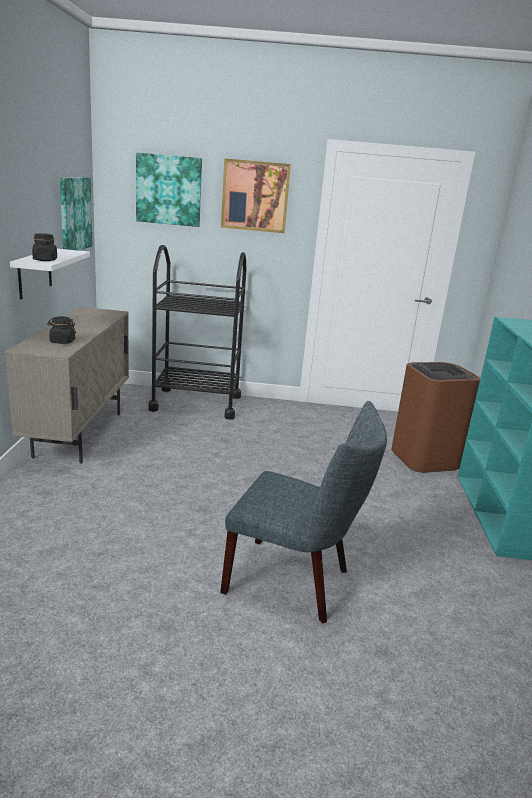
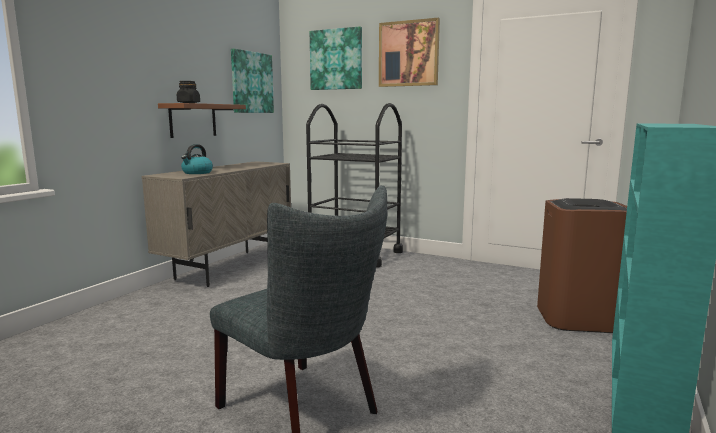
camera: 25 degrees right, 10 degrees down
white shelf [10,249,90,299] -> brown shelf [158,103,246,138]
black jar [47,316,76,344] -> kettle [181,144,213,174]

